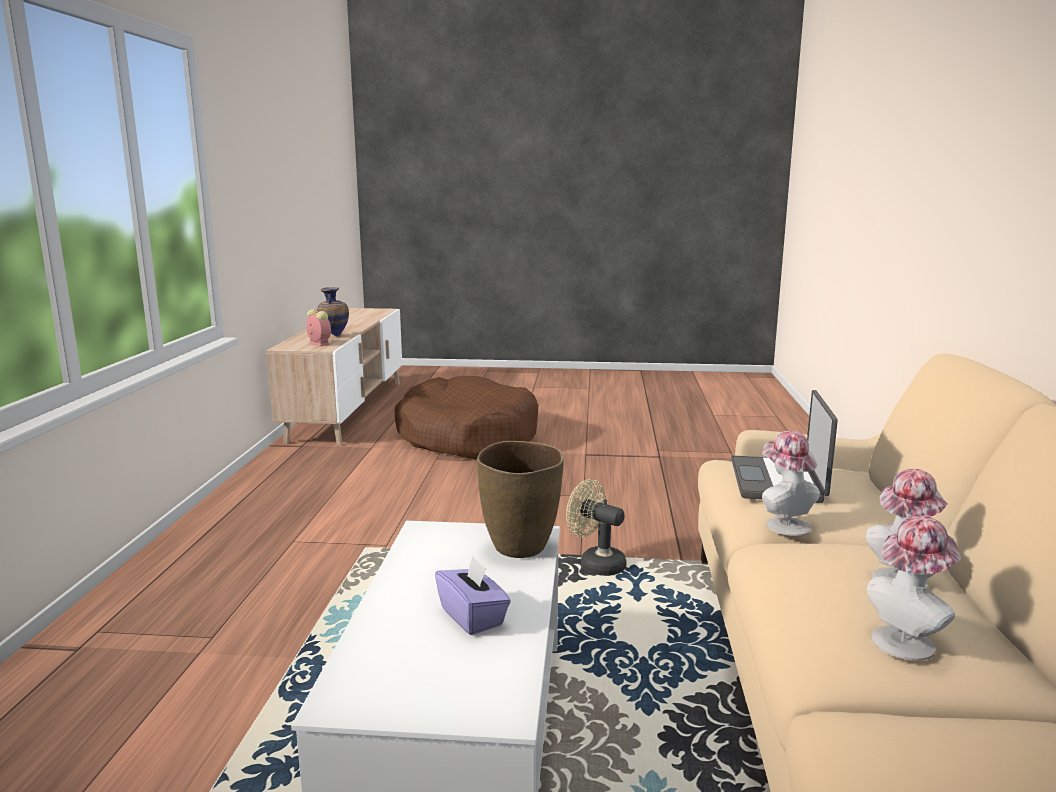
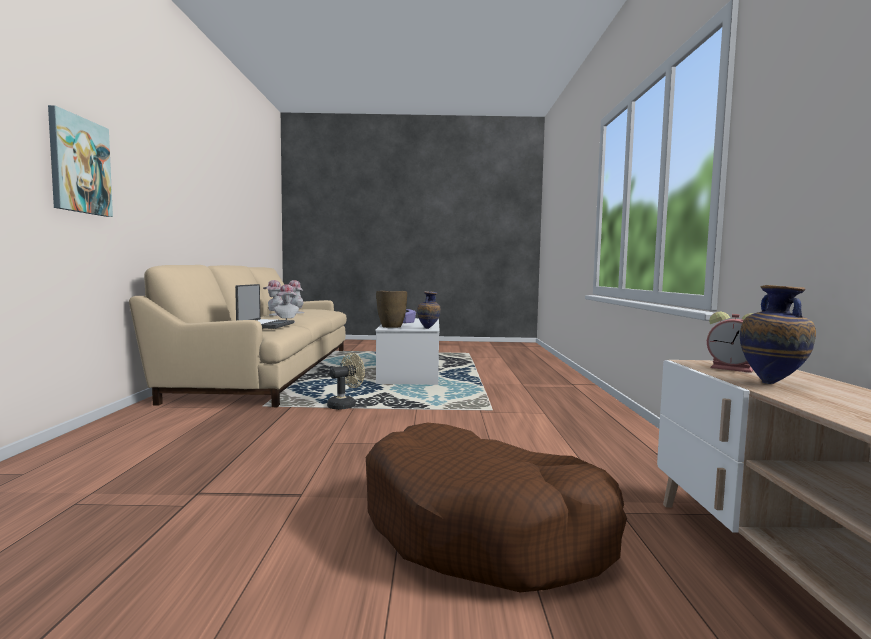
camera: 175 degrees right, 10 degrees down
beige fan [566,479,626,576] -> beige fan turned 75 degrees counterclockwise [327,353,365,410]
none -> picture [48,105,113,217]
none -> vase [417,291,441,329]

